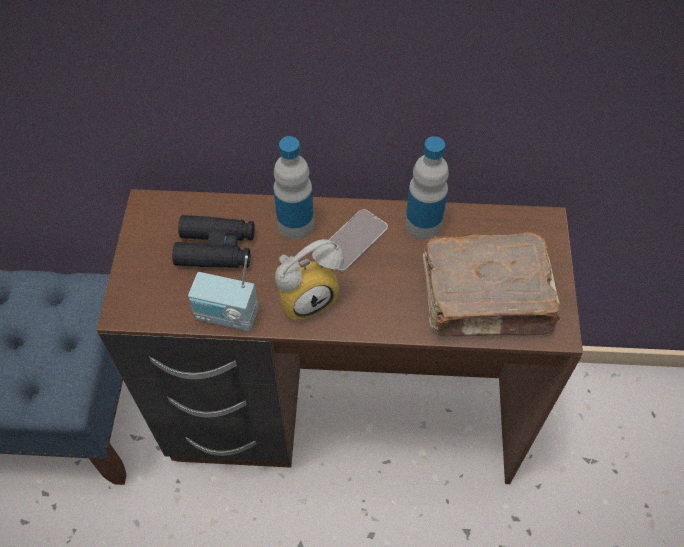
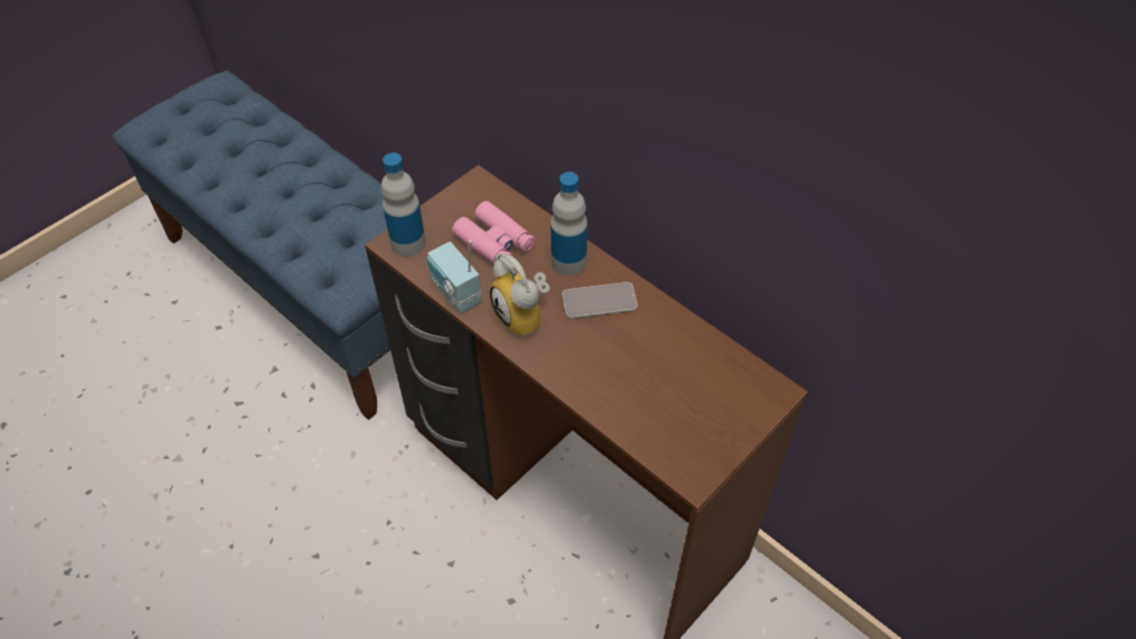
camera: 40 degrees right, 5 degrees down
black binoculars [172,215,255,268] -> pink binoculars [452,201,535,264]
alarm clock [275,239,344,321] -> alarm clock turned 45 degrees clockwise [490,254,550,337]
bottle [405,136,449,240] -> bottle moved to [381,153,426,256]
brown book [422,232,561,337] -> none

